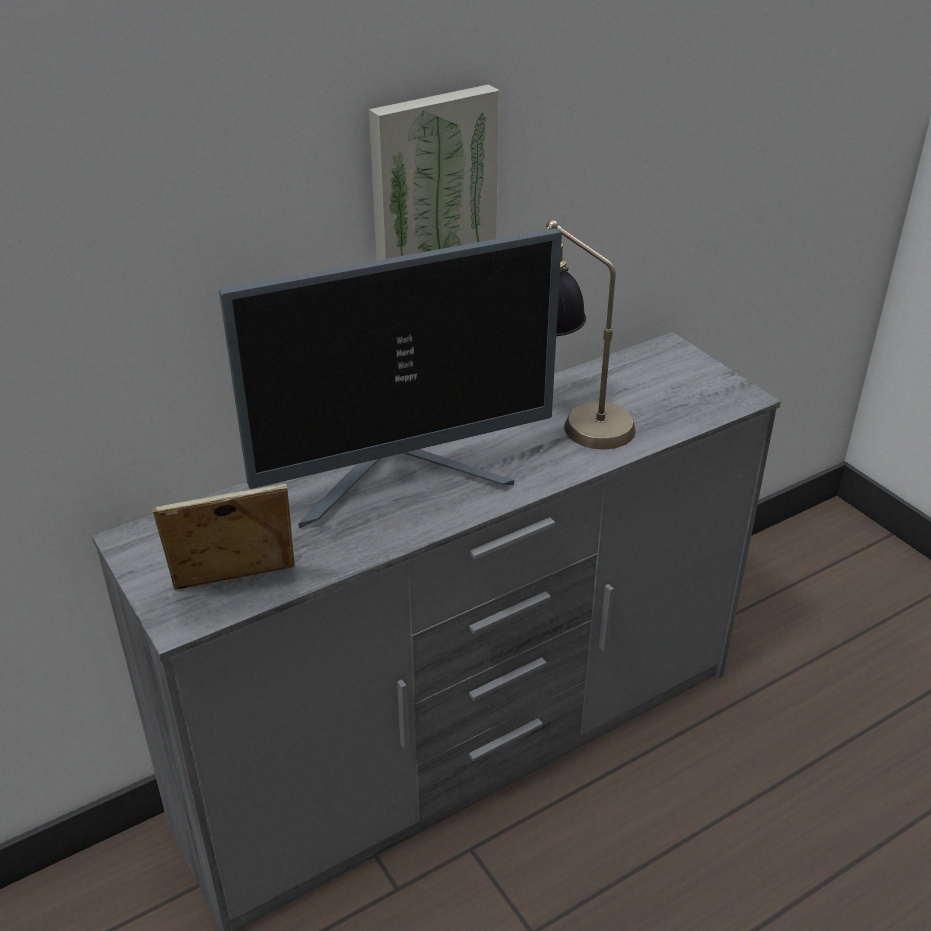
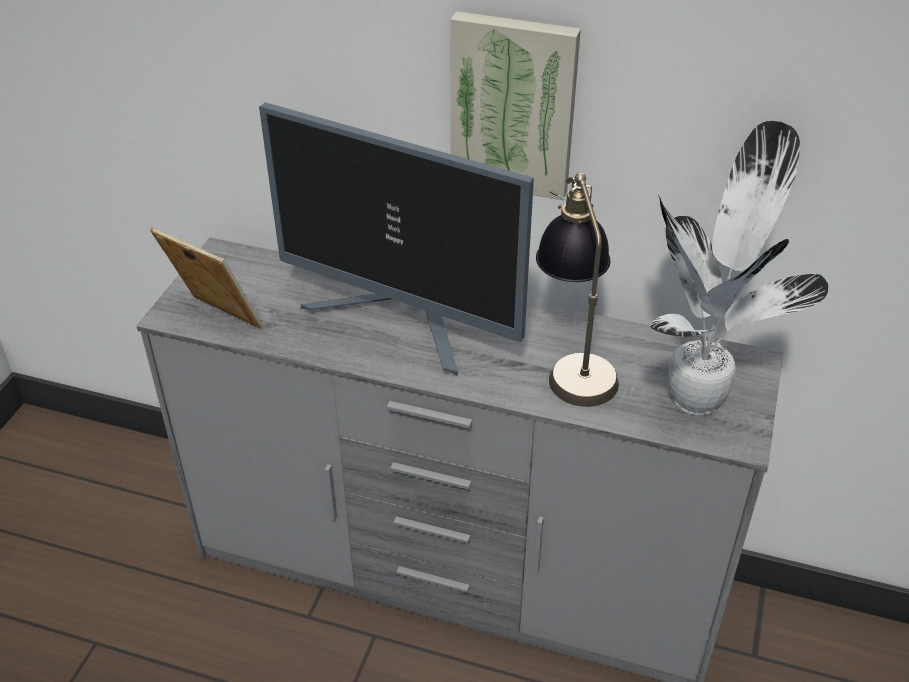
camera: 50 degrees right, 5 degrees up
none -> potted plant [650,121,828,415]

